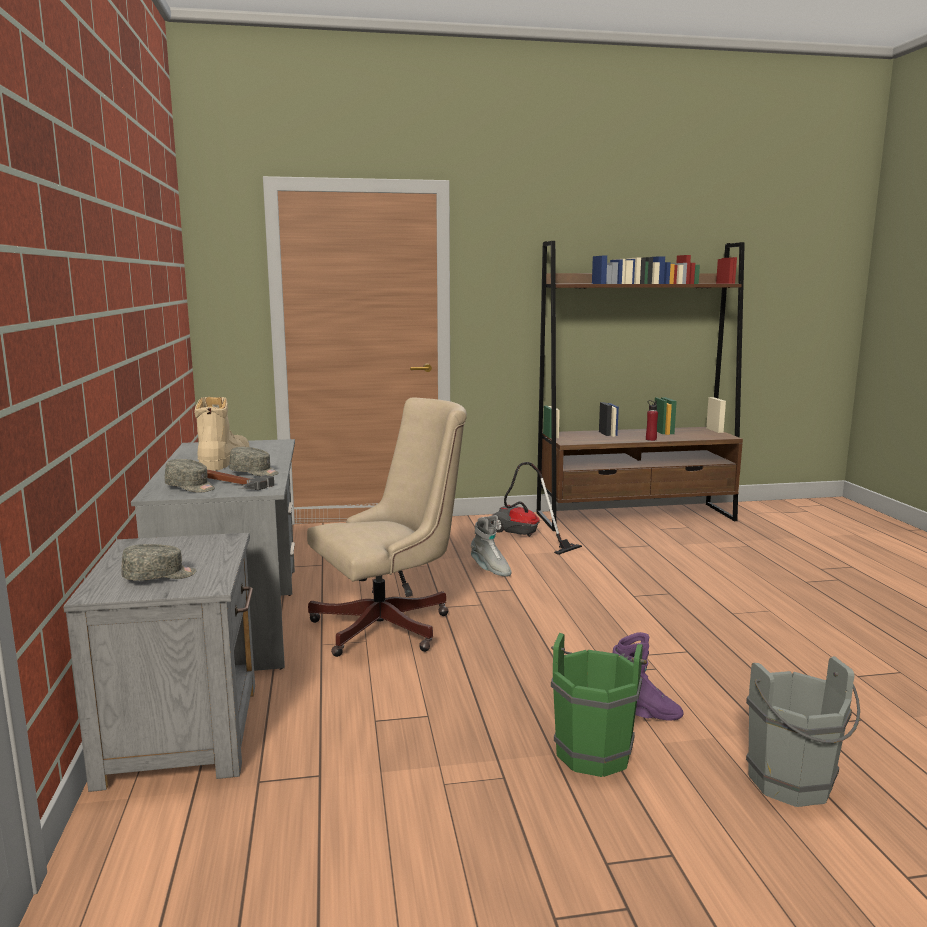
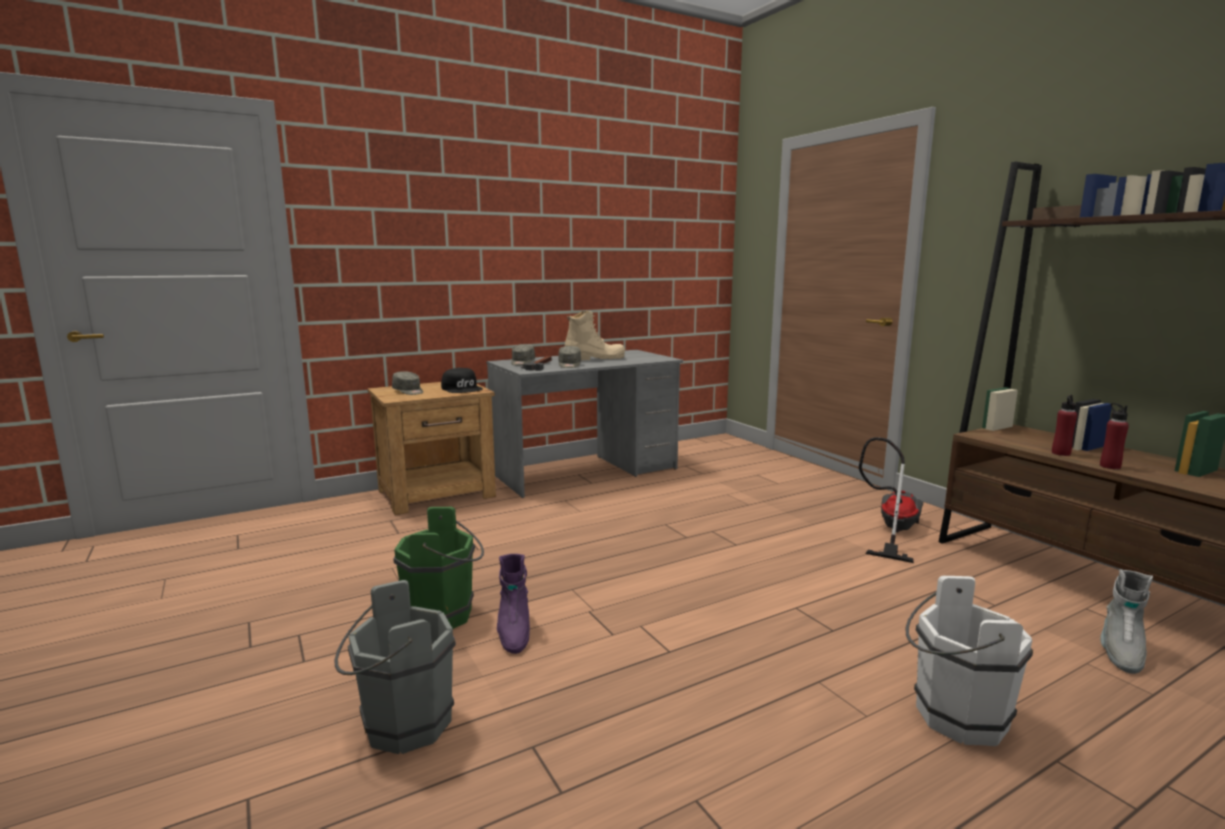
camera: 70 degrees right, 0 degrees up
grey nightstand [63,533,255,792] -> brown nightstand [367,382,496,515]
beige office chair [307,397,467,657] -> none
grey boot [471,515,512,577] -> grey boot moved to [1100,569,1153,674]
none -> black cap [441,368,483,393]
none -> white bucket [906,576,1033,746]
none -> red bottle [1052,395,1077,456]

